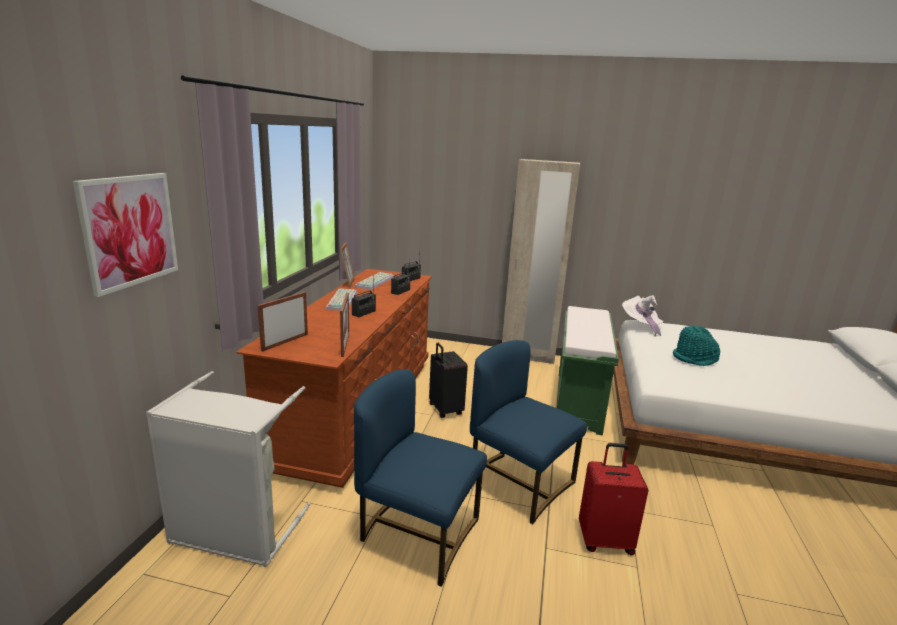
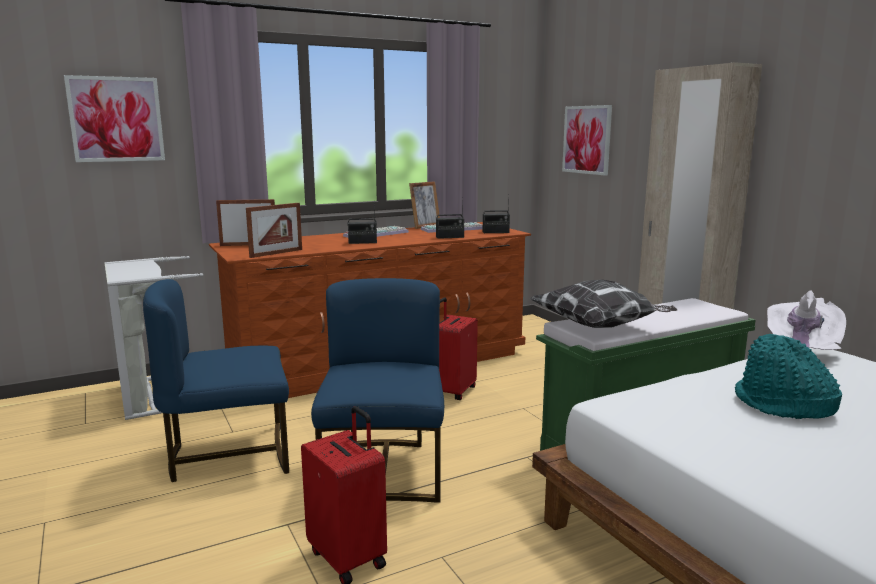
camera: 50 degrees right, 5 degrees down
blue chair [354,369,487,587] -> blue chair turned 90 degrees counterclockwise [143,279,289,482]
black suitcase [429,342,468,418] -> red suitcase [439,298,478,400]
none -> pillow [529,280,678,328]
none -> picture [562,105,612,176]

